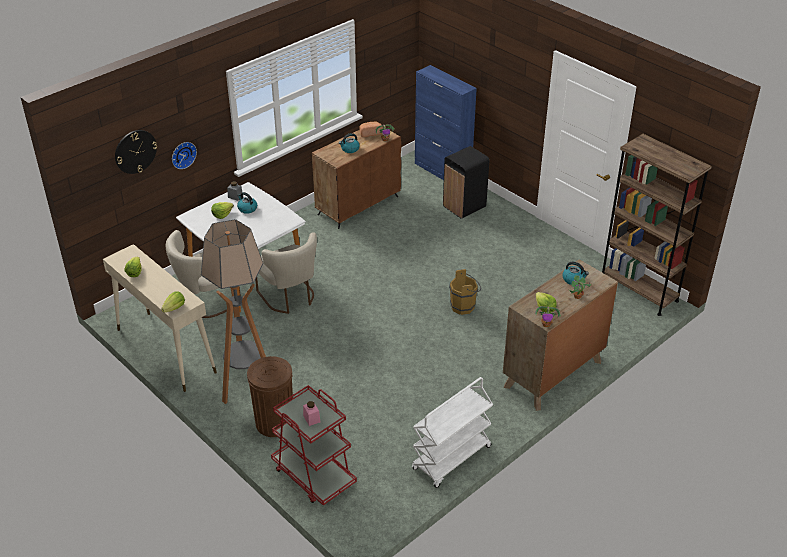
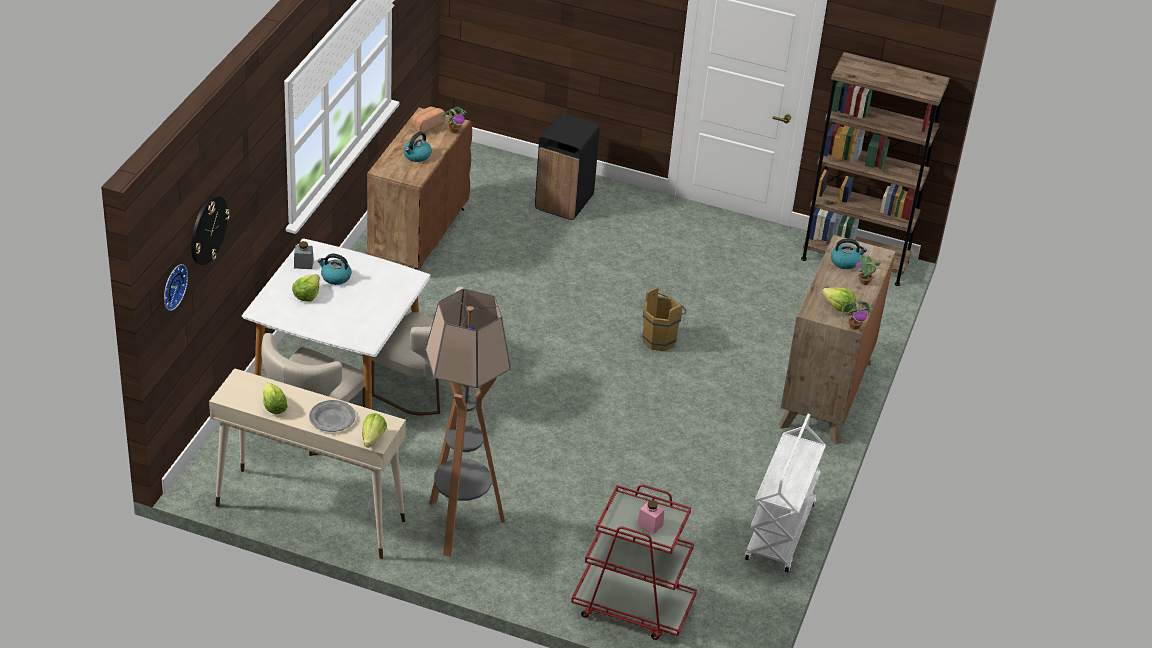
camera: 30 degrees left, 0 degrees up
wall clock [172,142,197,169] -> wall clock moved to [164,264,188,311]
brown trash can [247,356,293,437] -> none
blue cabinet [415,65,477,180] -> none
none -> grey plate [309,400,356,432]

